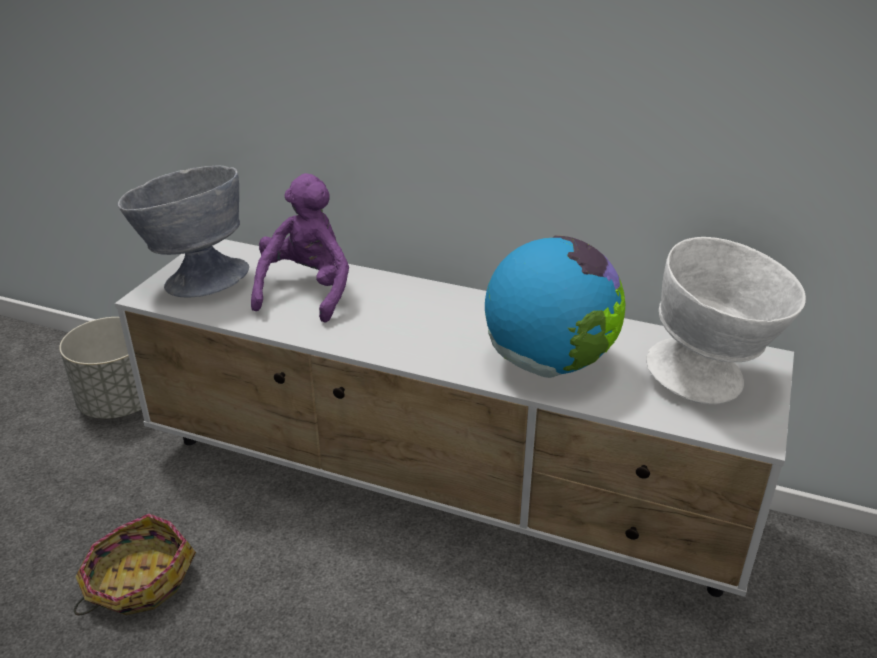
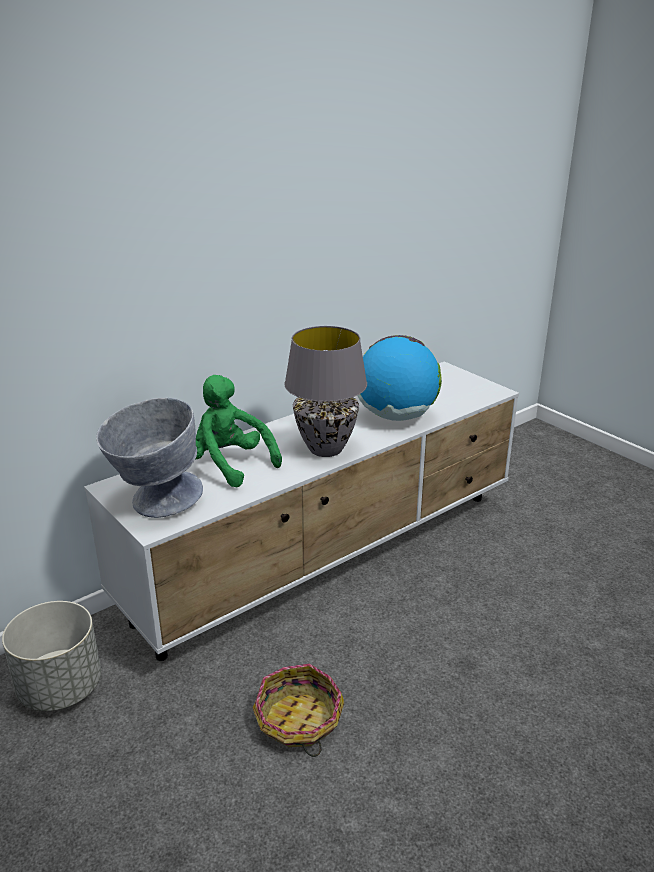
camera: 60 degrees left, 5 degrees down
purple plush toy [251,173,349,323] -> green plush toy [196,375,282,487]
white bowl [646,237,806,405] -> none
none -> grey table lamp [284,326,367,457]

